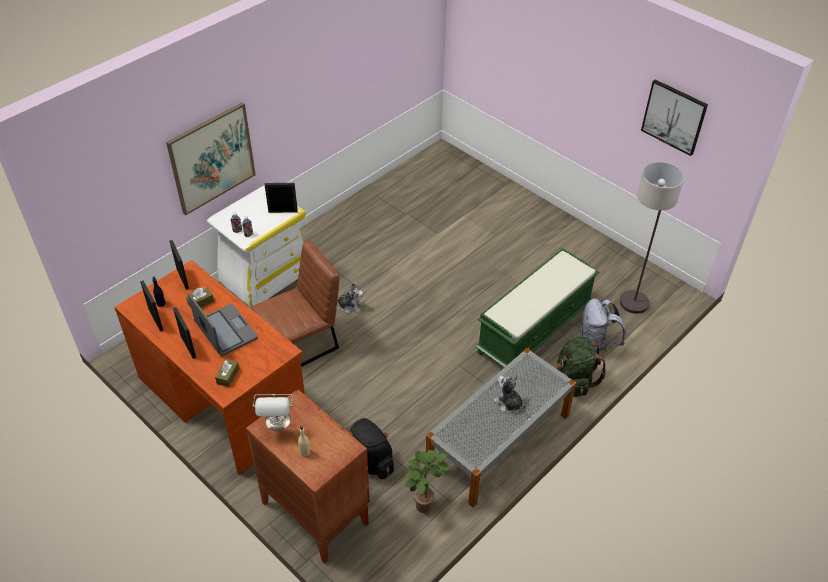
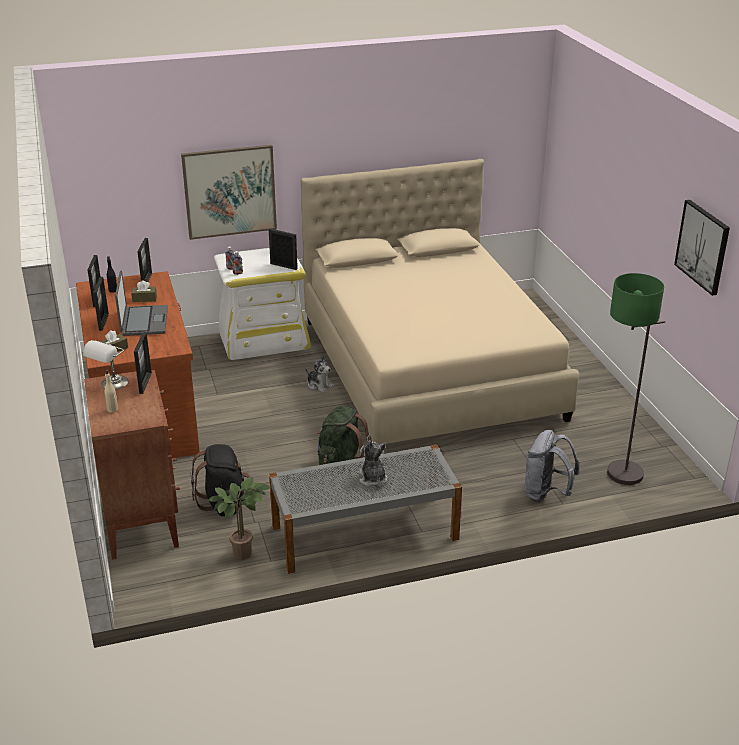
camera: 30 degrees right, 15 degrees down
brown chair [251,240,339,367] -> none
green bench [475,248,599,367] -> none
green backpack [555,336,606,397] -> green backpack moved to [317,405,372,465]
grey floor lamp [620,162,684,314] -> green floor lamp [607,273,665,485]
none -> picture frame [134,332,152,394]
none -> beige bed [301,159,579,444]

